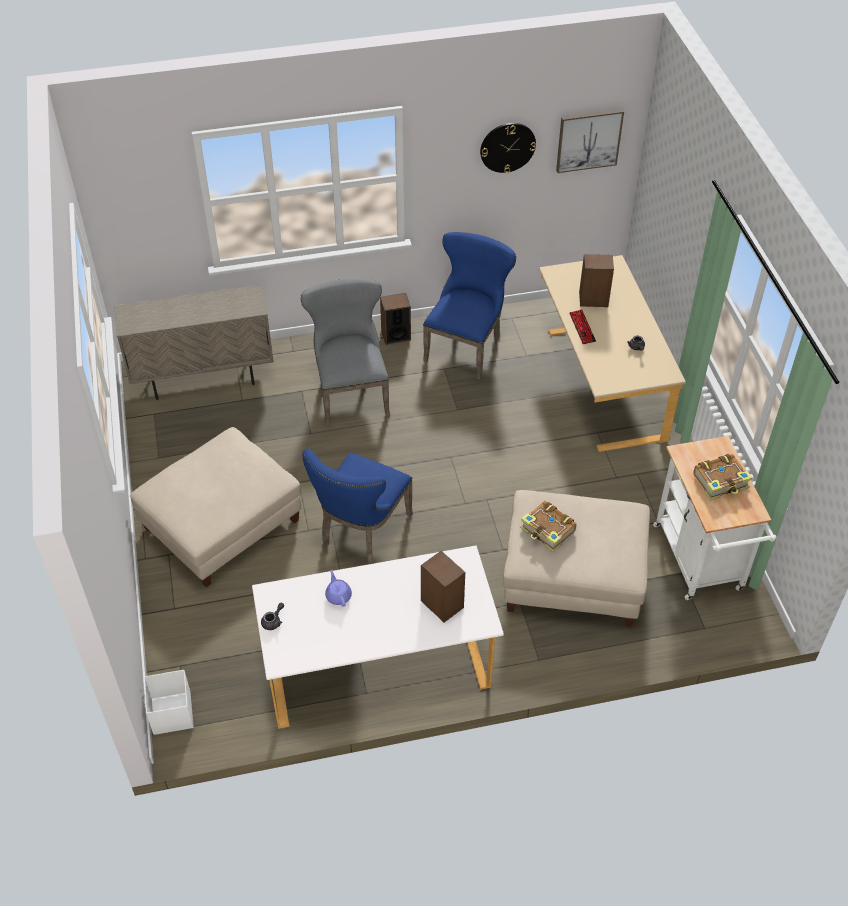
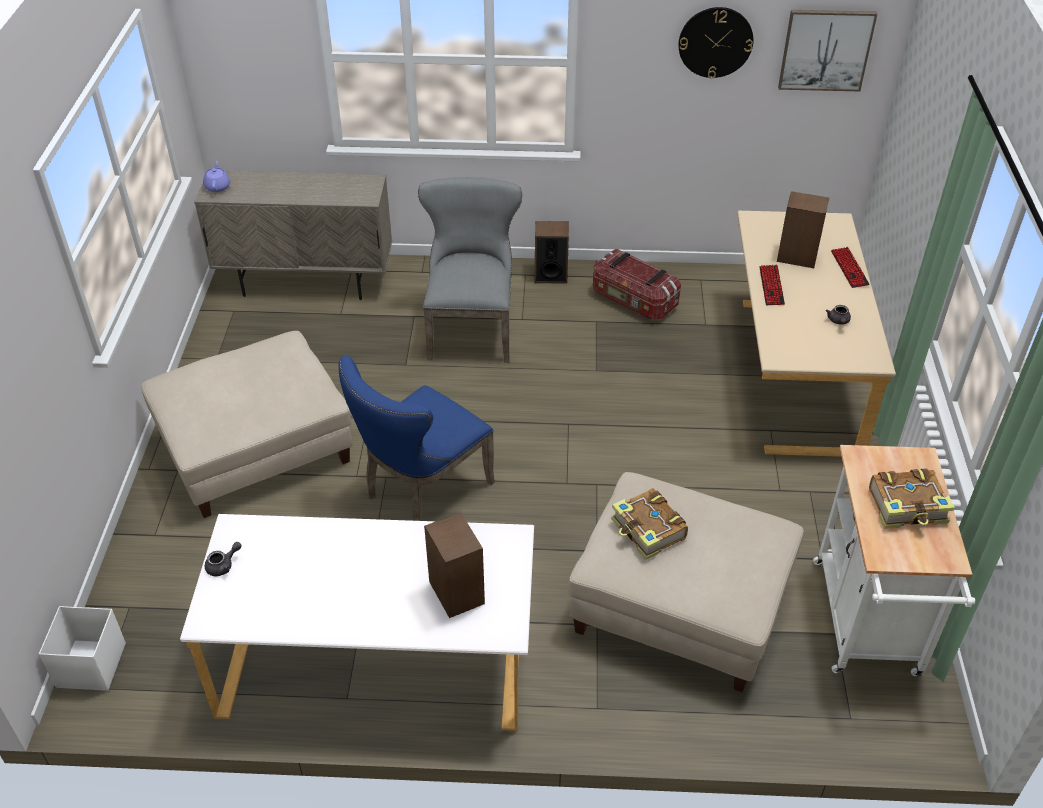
camera: 15 degrees right, 5 degrees down
purple teapot [325,570,352,607] -> purple teapot moved to [203,161,230,192]
blue chair [423,232,516,380] -> storage box [593,249,681,320]
none -> keyboard [831,247,870,288]

